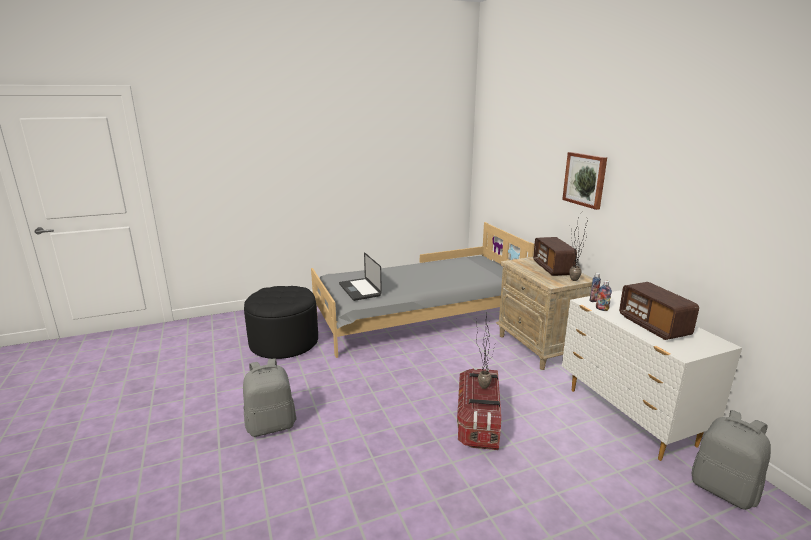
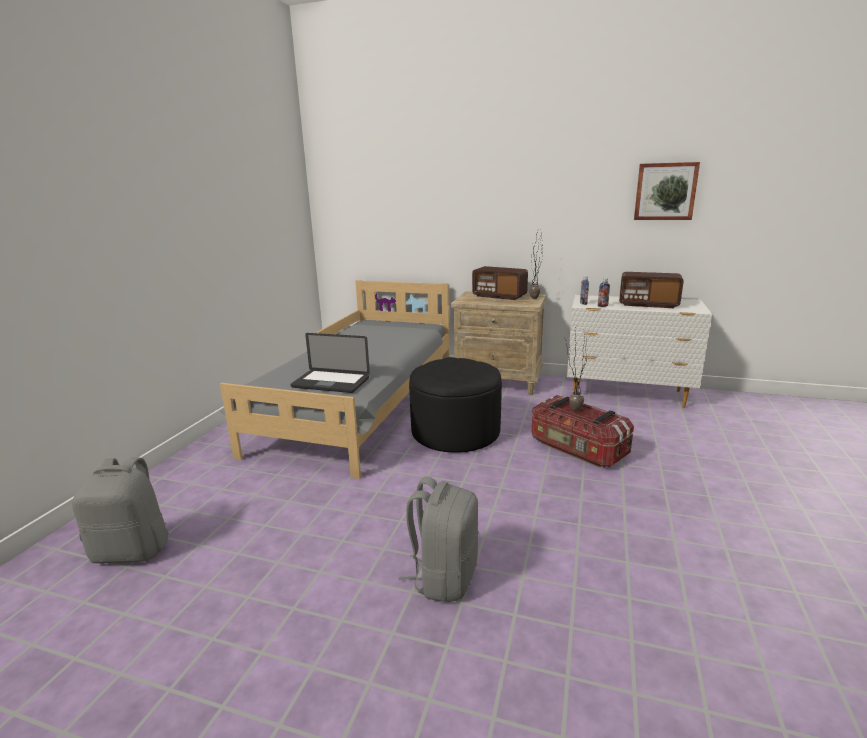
camera: 50 degrees left, 0 degrees up
black ottoman [244,286,318,359] -> black ottoman moved to [409,357,502,453]
picture [562,152,607,210] -> picture moved to [634,162,700,220]
grey backpack [692,410,771,510] -> grey backpack moved to [72,457,169,563]

